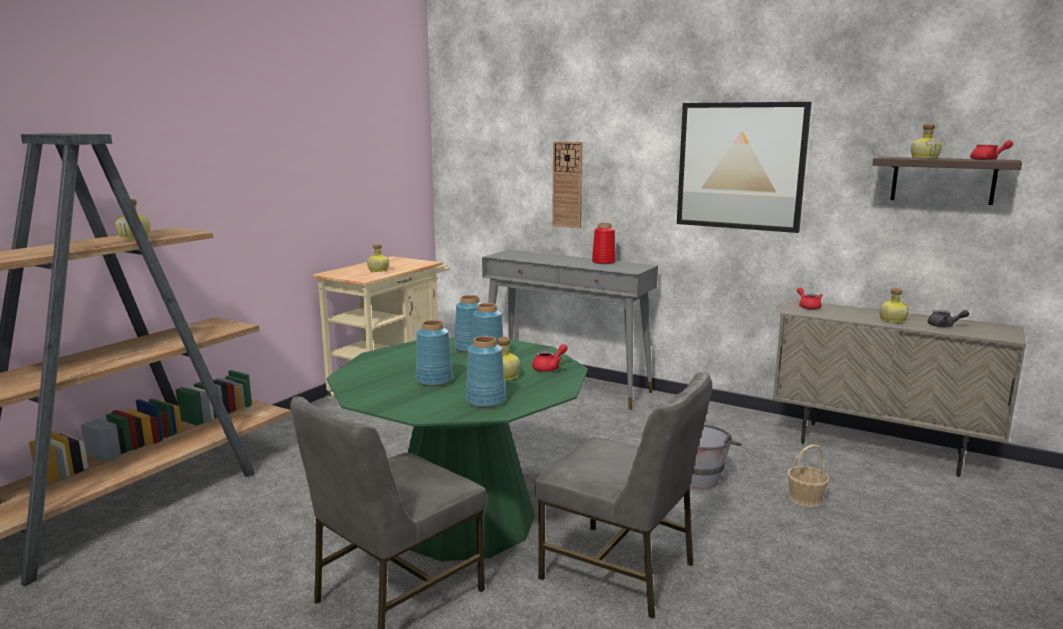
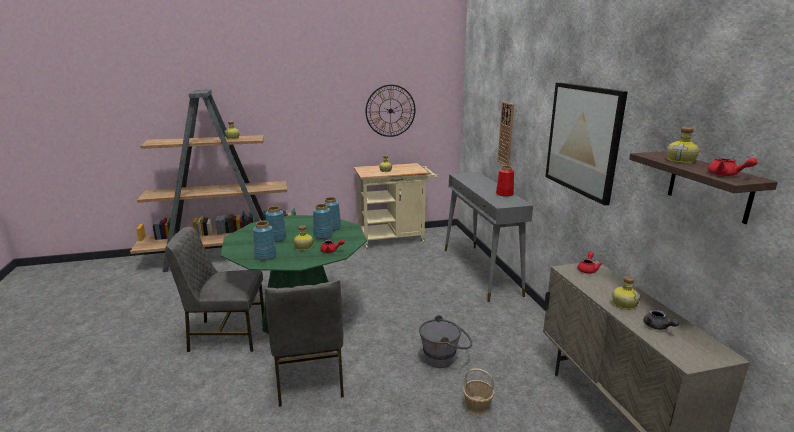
camera: 45 degrees right, 5 degrees up
none -> wall clock [365,85,416,137]

